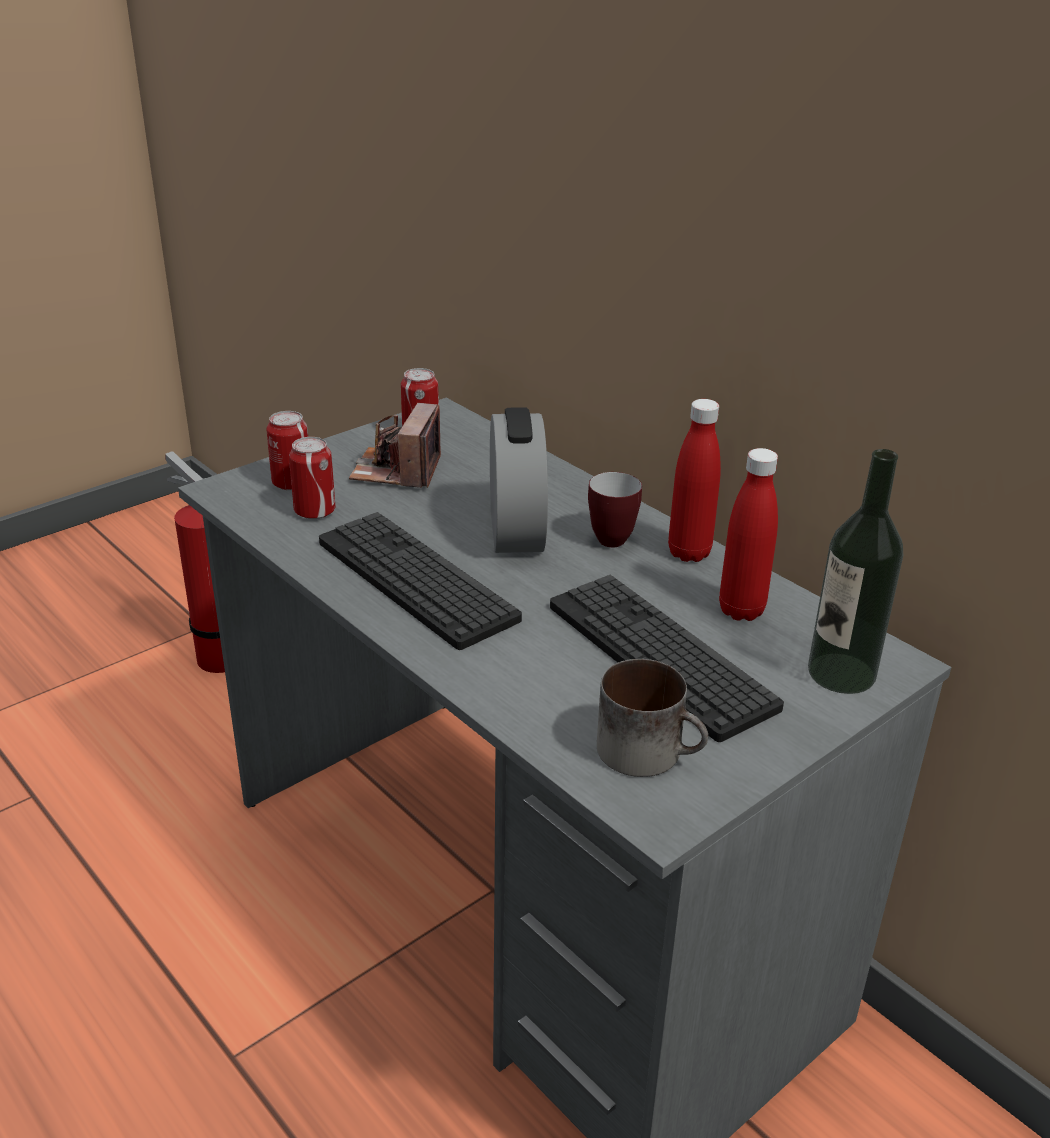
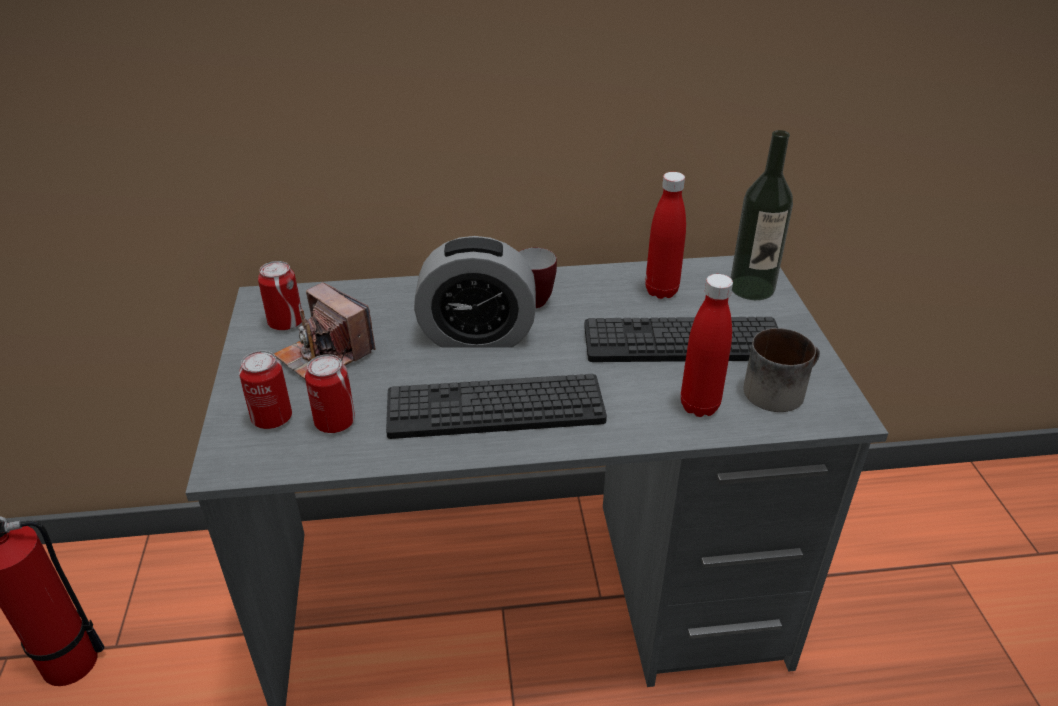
camera: 55 degrees left, 5 degrees up
alarm clock [490,407,548,553] -> alarm clock turned 150 degrees clockwise [414,236,536,348]
red bottle [668,399,721,562] -> red bottle moved to [681,274,733,417]

